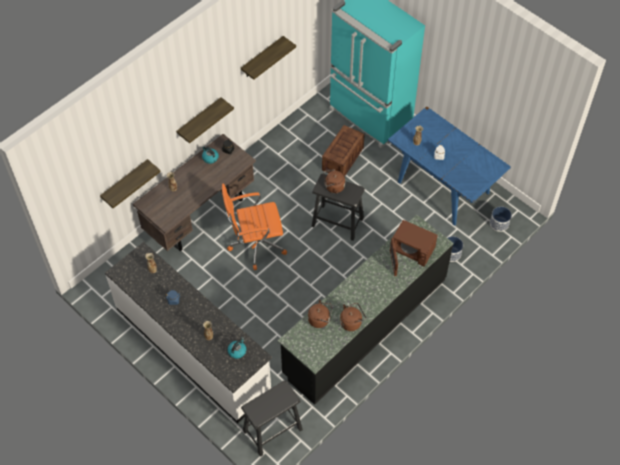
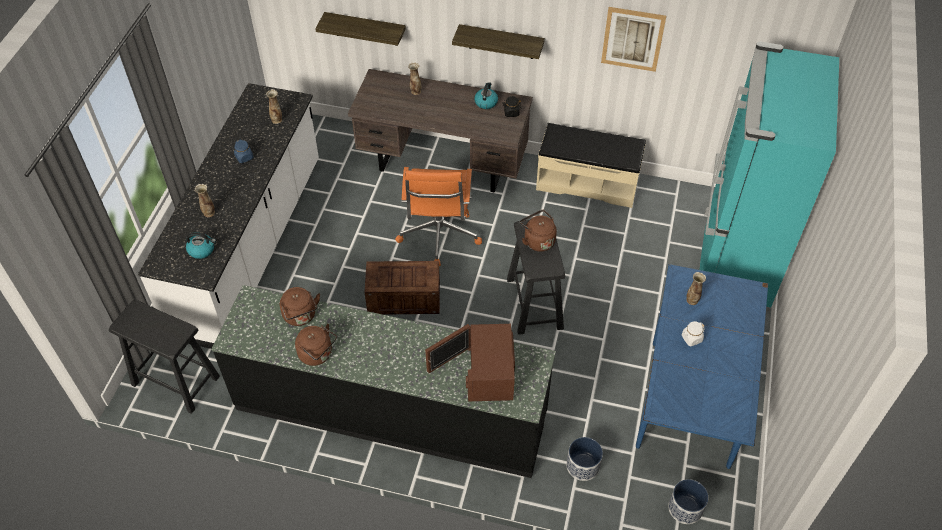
camera: 60 degrees right, 5 degrees down
orange office chair [222,184,287,270] -> orange office chair turned 135 degrees counterclockwise [395,167,482,266]
shelf [241,36,296,80] -> picture [601,7,666,72]
crate [322,125,365,177] -> crate moved to [365,261,440,315]
none -> beige bench [536,123,646,208]

